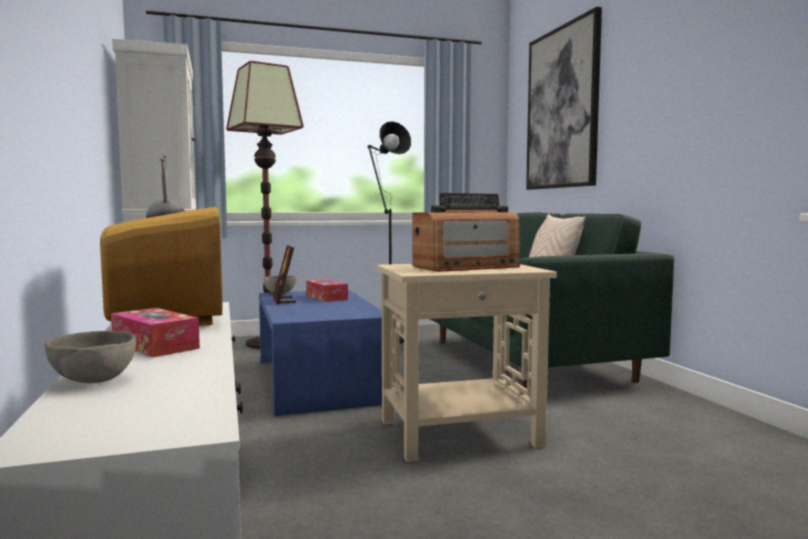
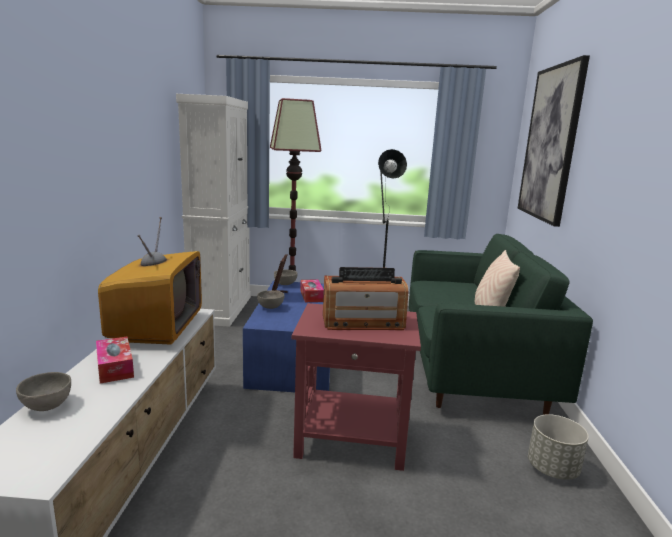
camera: 20 degrees right, 10 degrees up
beige side table [377,264,557,462] -> red side table [292,303,421,471]
none -> grey bowl [257,290,285,309]
none -> grey planter [528,414,589,480]

